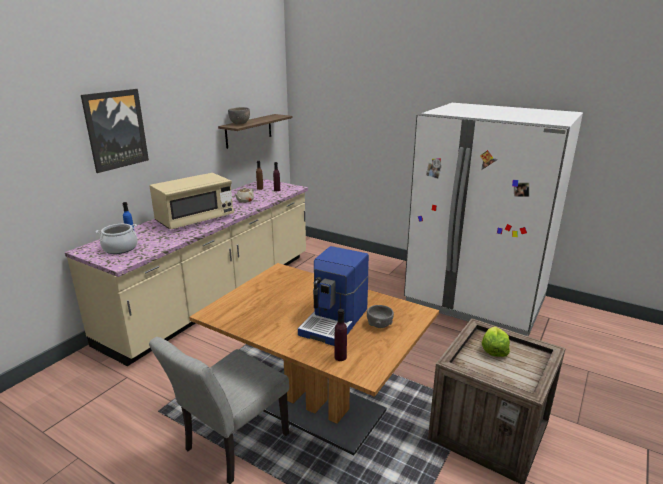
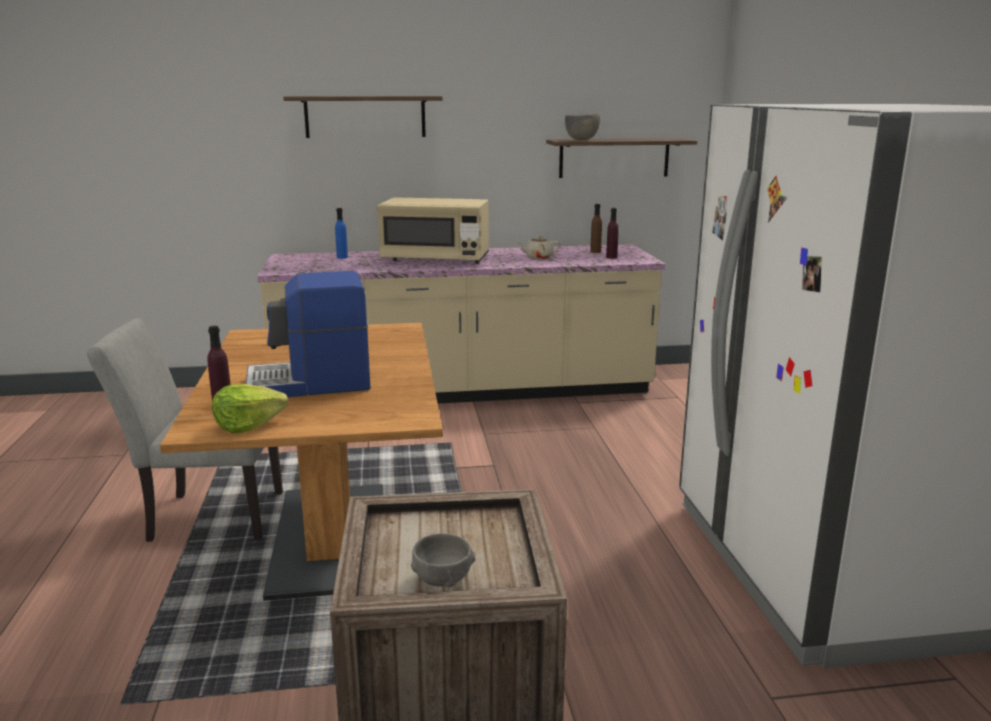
camera: 50 degrees right, 5 degrees down
picture [81,89,149,173] -> shelf [283,96,442,138]
cooking pot [96,224,138,254] -> none
grey bowl [366,305,394,328] -> grey bowl moved to [411,533,475,588]
lettuce [482,326,510,357] -> lettuce moved to [212,384,288,433]

